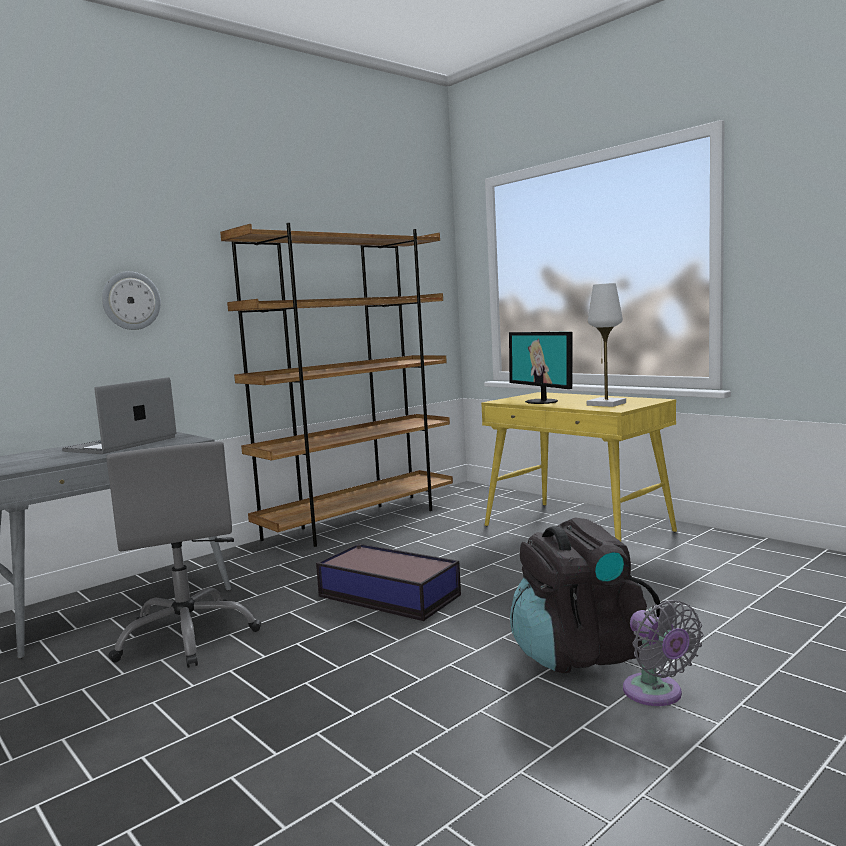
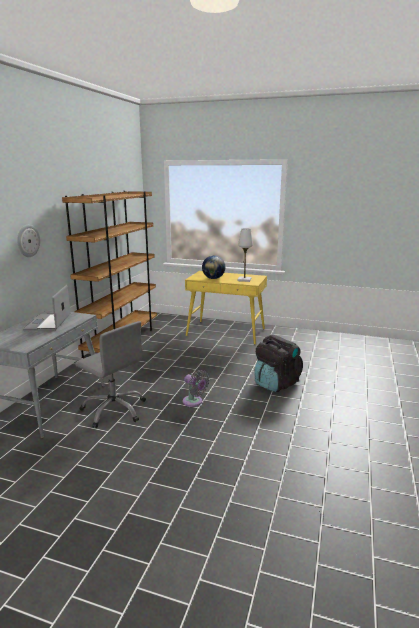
camera: 30 degrees left, 10 degrees up
storage box [316,543,461,621] -> none
monitor [509,332,572,404] -> globe [202,255,225,279]
grey fan [623,600,703,706] -> grey fan moved to [183,370,209,407]

